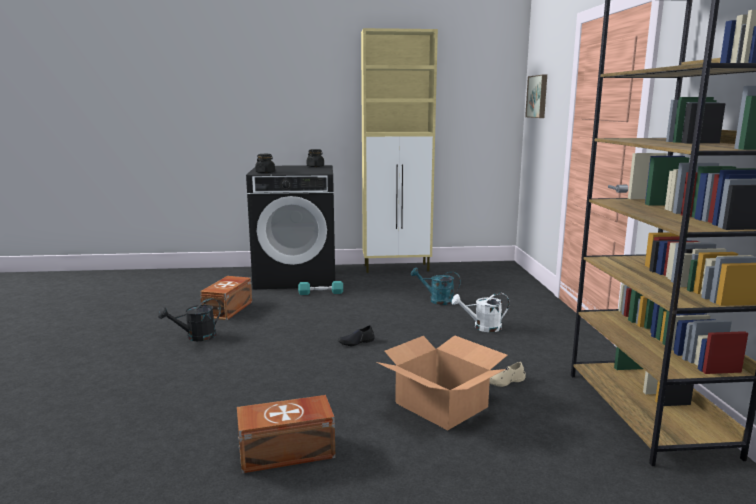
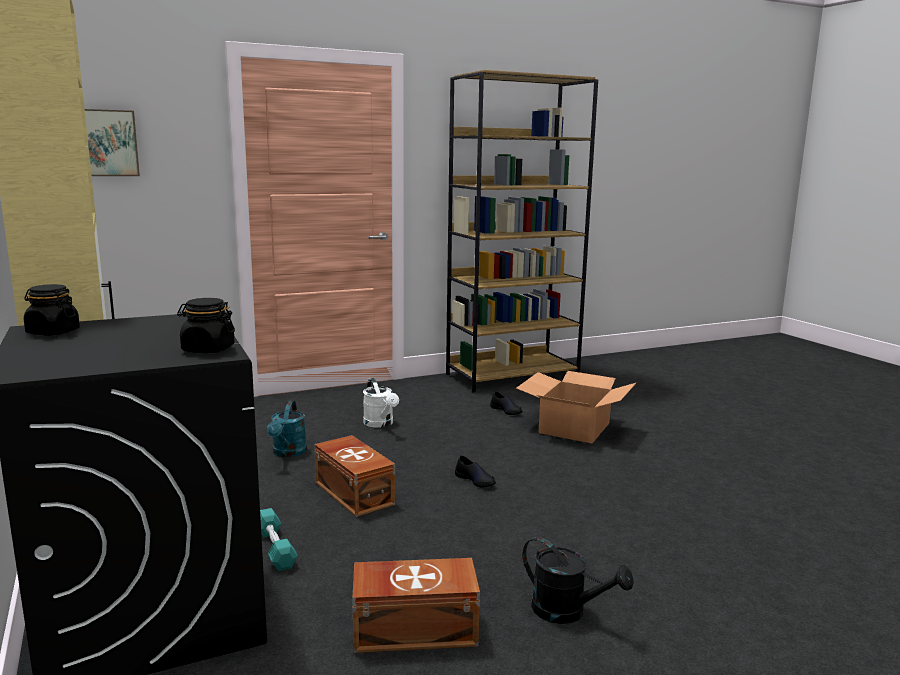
camera: 110 degrees left, 0 degrees up
brown storage box [237,395,335,473] -> brown storage box moved to [314,435,395,517]
beige shoe [490,362,526,387] -> black shoe [490,391,522,415]

